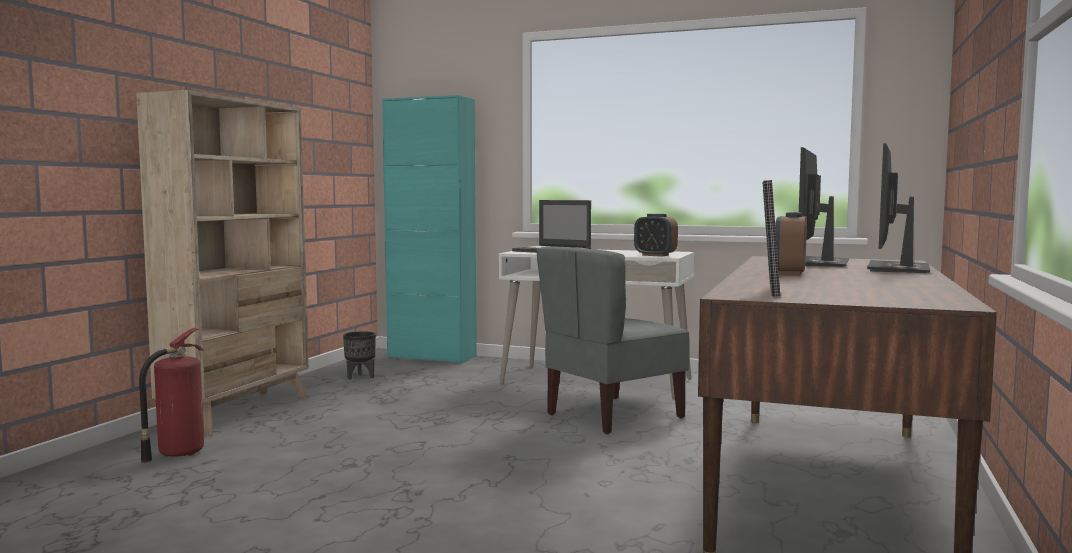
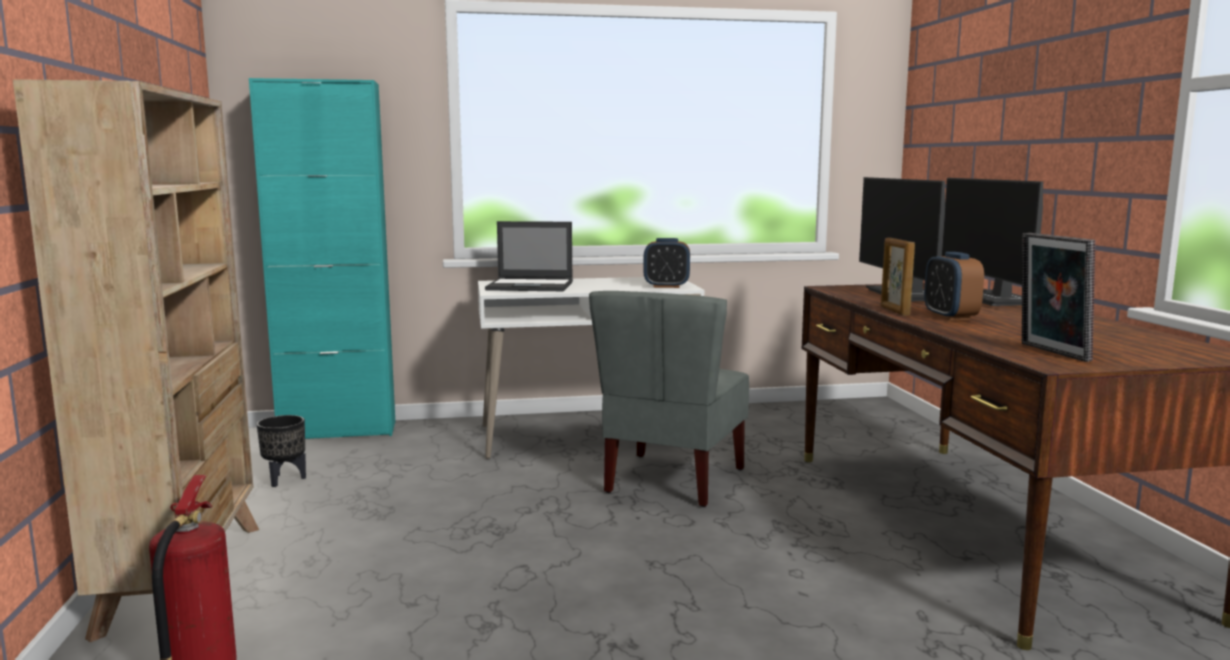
camera: 30 degrees left, 5 degrees up
none -> picture frame [881,238,915,315]

